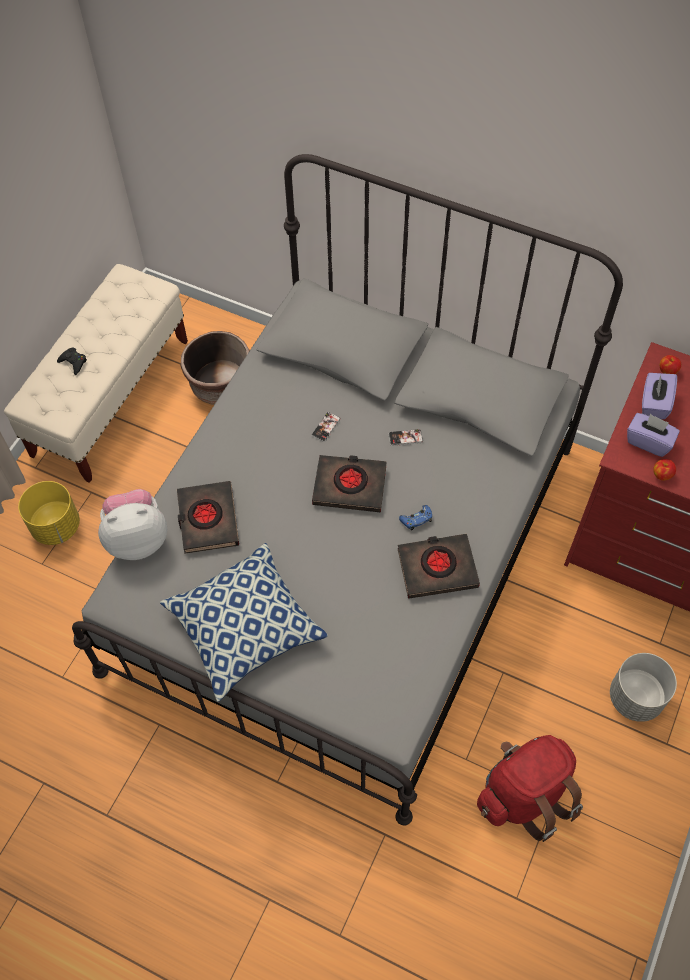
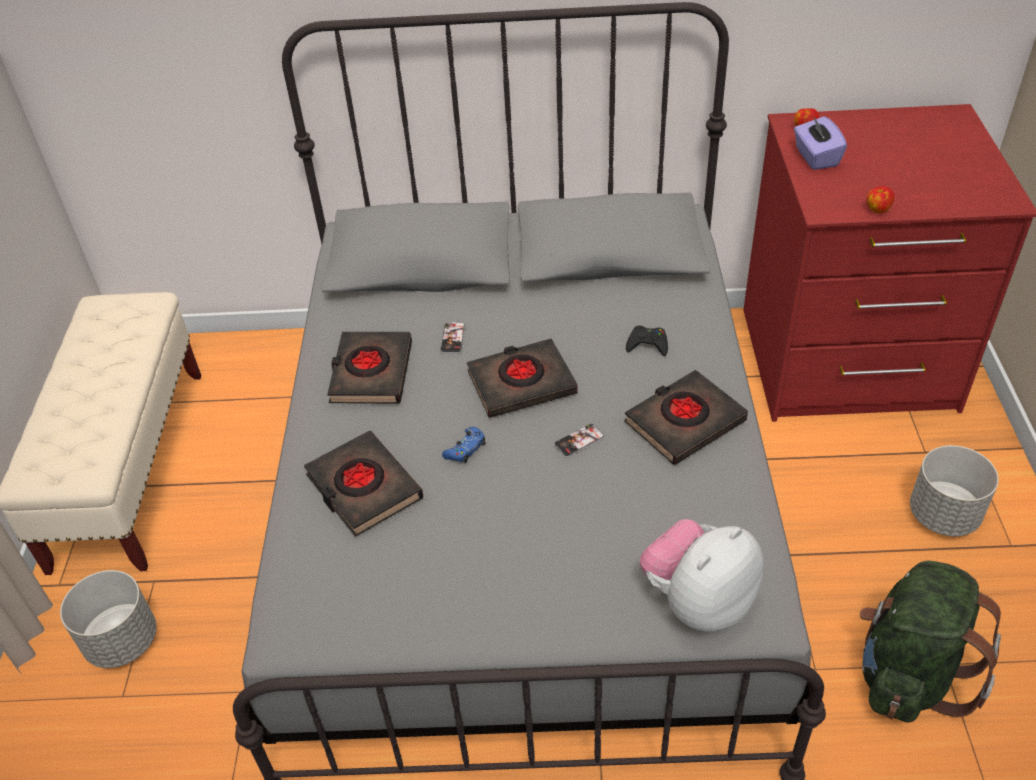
camera: 25 degrees left, 15 degrees down
yellow planter [18,481,80,545] -> grey planter [60,570,157,668]
black game controller [57,347,87,375] -> black game controller moved to [626,326,668,356]
plush toy [98,489,167,560] -> plush toy moved to [640,519,763,632]
pillow [160,543,328,702] -> none
brown planter [181,331,250,405] -> none
phone [389,429,423,446] -> phone moved to [554,423,605,458]
blue game controller [399,505,432,530] -> blue game controller moved to [442,427,486,463]
red backpack [477,735,583,842] -> green backpack [860,560,1001,723]
purple tissue box [627,413,680,457] -> none
none -> black book [327,332,412,404]

